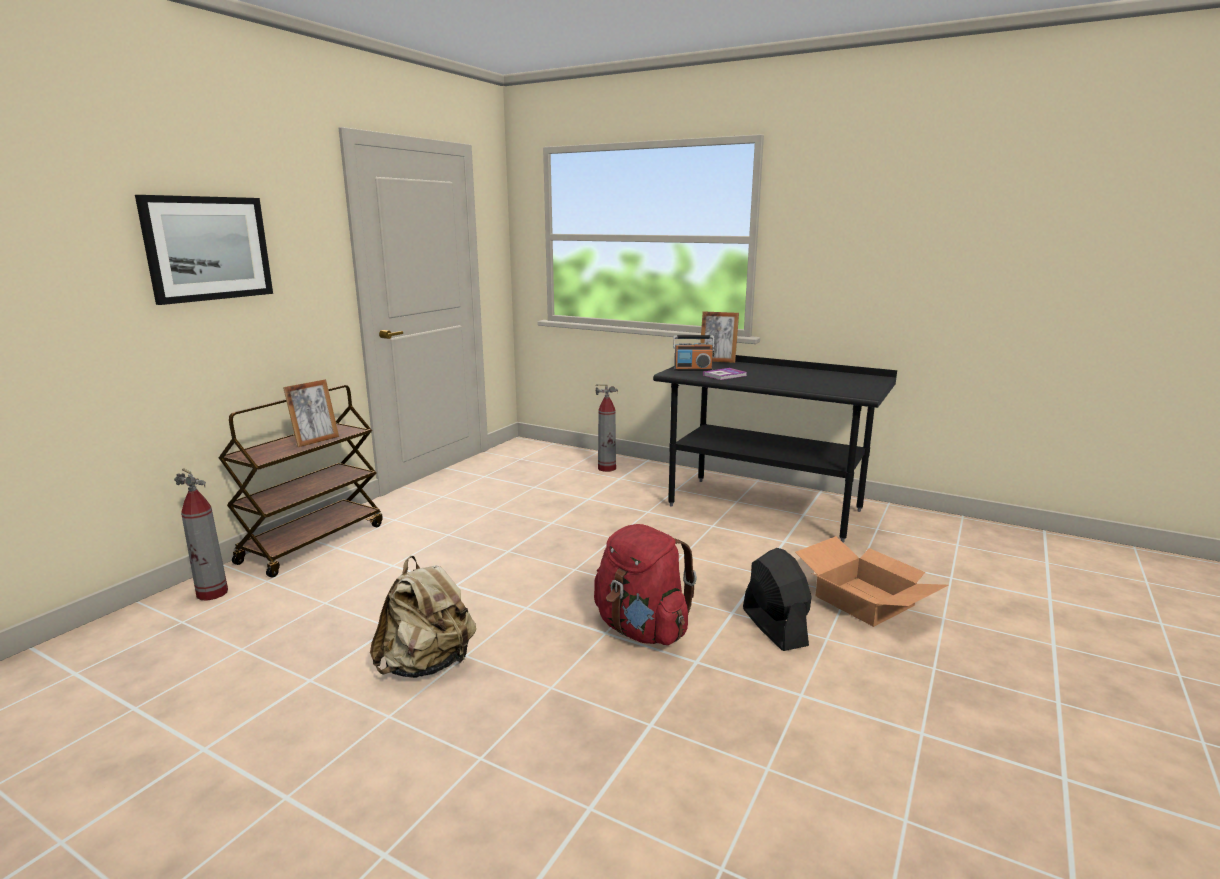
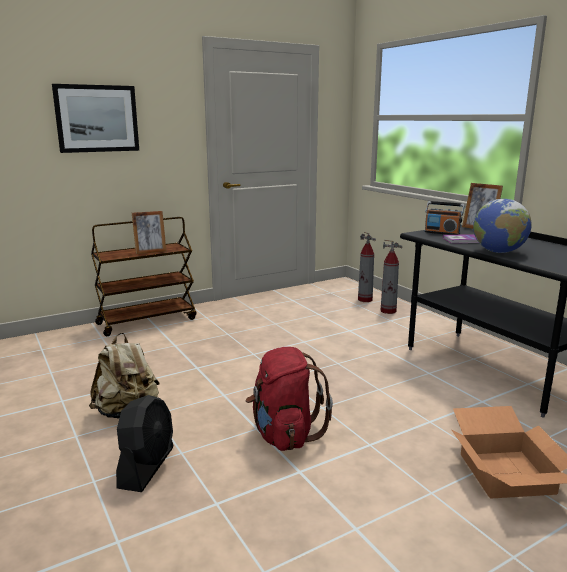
camera: 30 degrees right, 0 degrees up
fire extinguisher [174,468,228,601] -> fire extinguisher moved to [358,232,376,302]
black fan [743,548,812,651] -> black fan moved to [116,395,173,492]
none -> globe [473,199,532,253]

